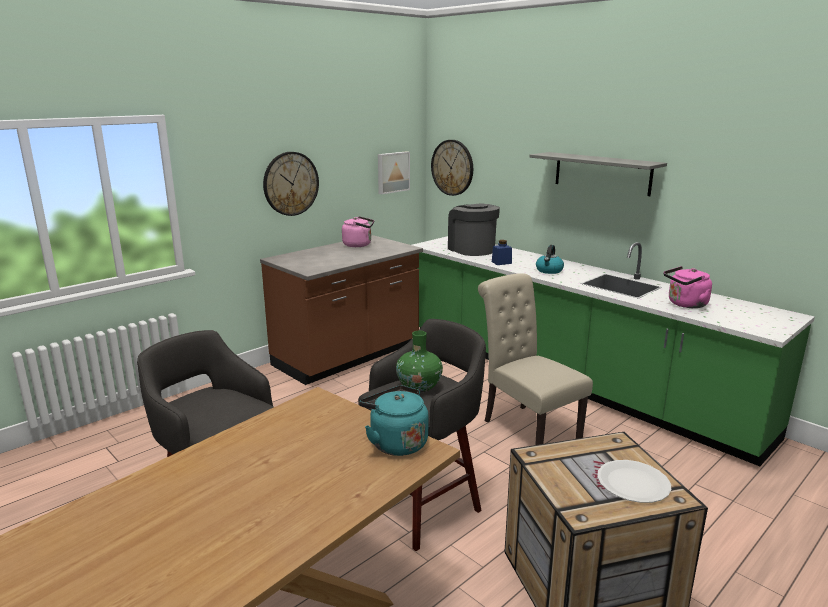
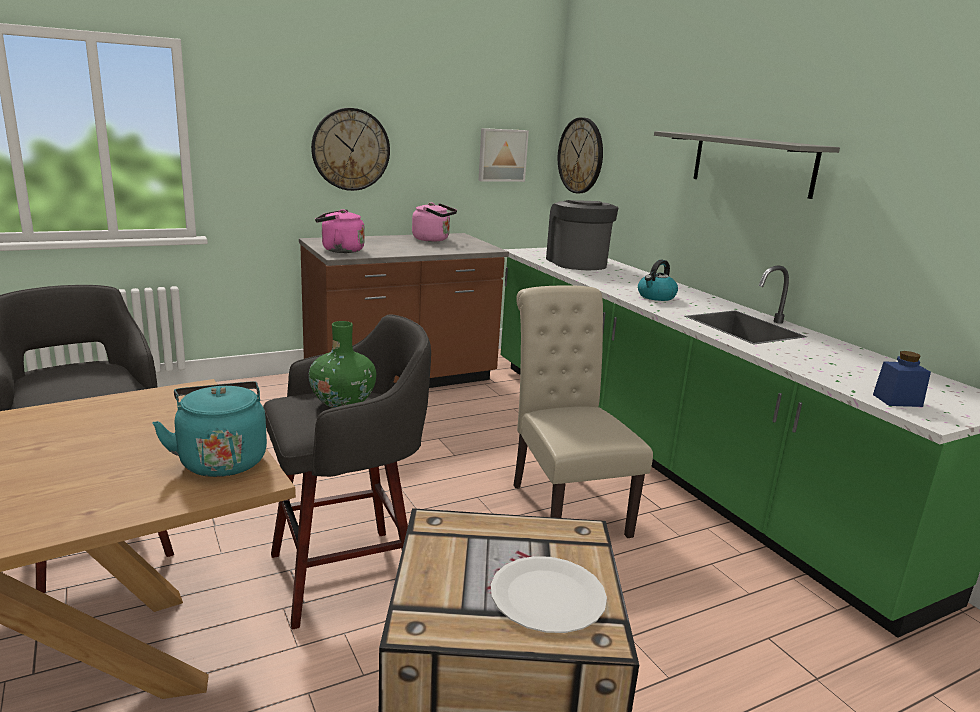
camera: 15 degrees right, 0 degrees up
blue jar [492,240,512,265] -> blue jar moved to [873,351,931,407]
pink kettle [664,266,712,308] -> pink kettle moved to [315,209,365,253]

